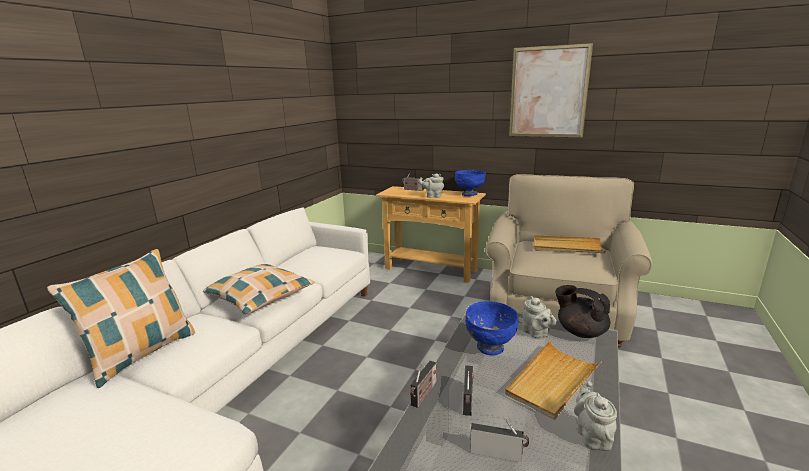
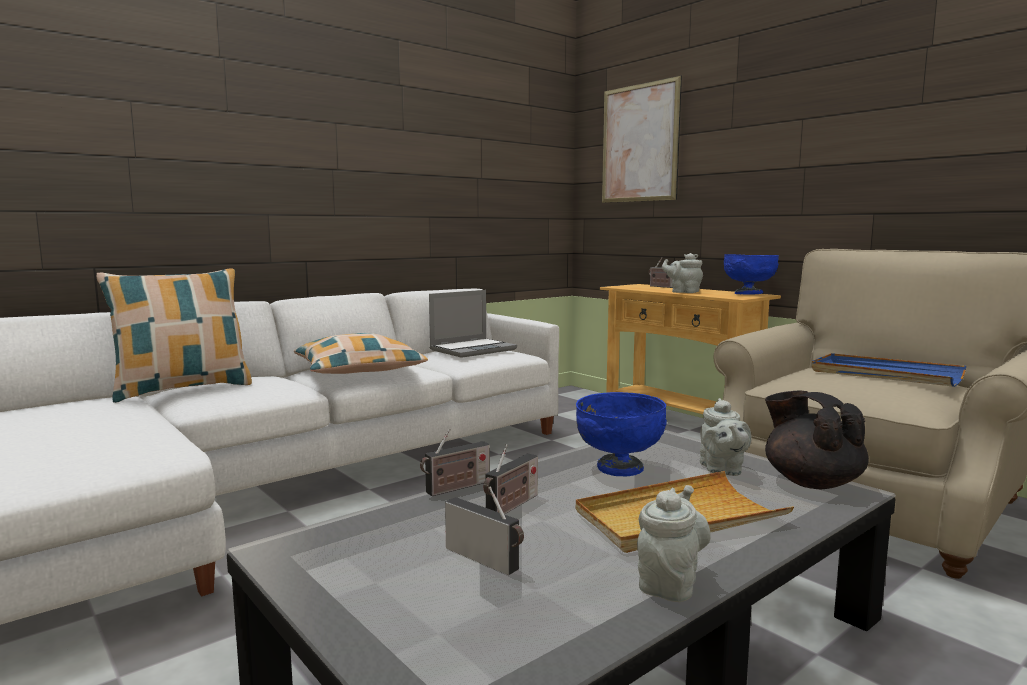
camera: 25 degrees right, 10 degrees down
picture [509,43,593,137] -> picture moved to [602,76,682,203]
beige tray [534,235,606,253] -> blue tray [812,353,966,387]
none -> laptop [429,290,517,358]

